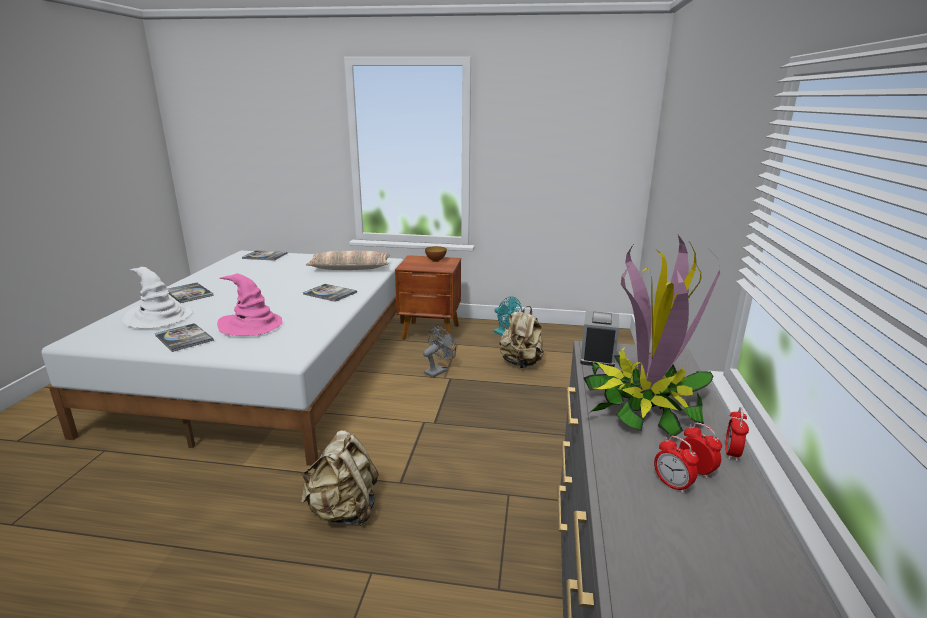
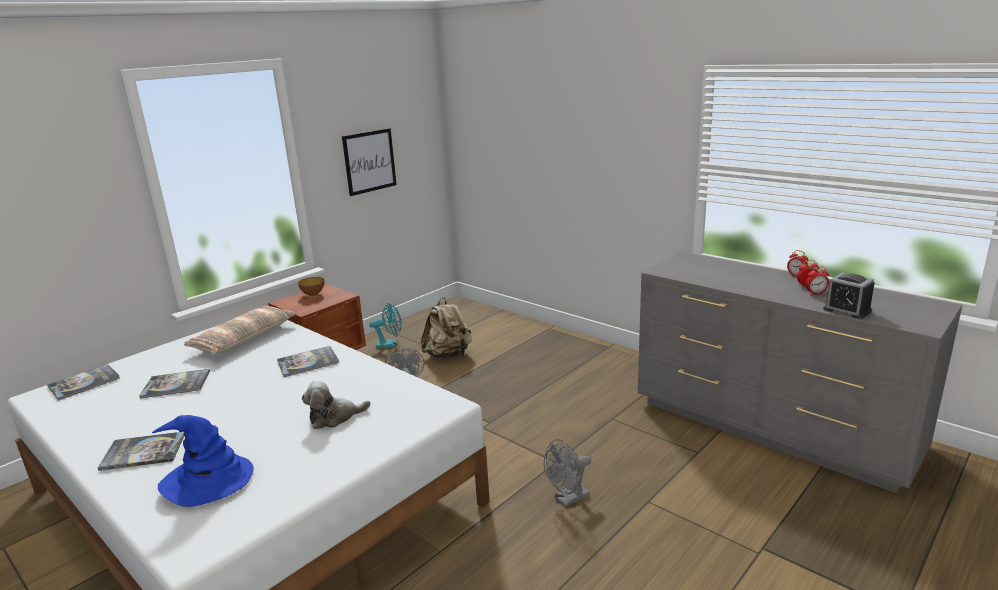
camera: 55 degrees left, 0 degrees up
white hat [122,267,193,329] -> blue hat [152,415,254,507]
book [155,323,214,352] -> book moved to [139,369,210,398]
pink hat [217,273,282,336] -> plush toy [302,381,371,429]
beige backpack [301,430,379,526] -> grey fan [544,439,592,507]
alarm clock [580,311,619,367] -> alarm clock moved to [823,272,875,319]
potted plant [584,235,720,439] -> none
none -> picture [342,128,397,196]

